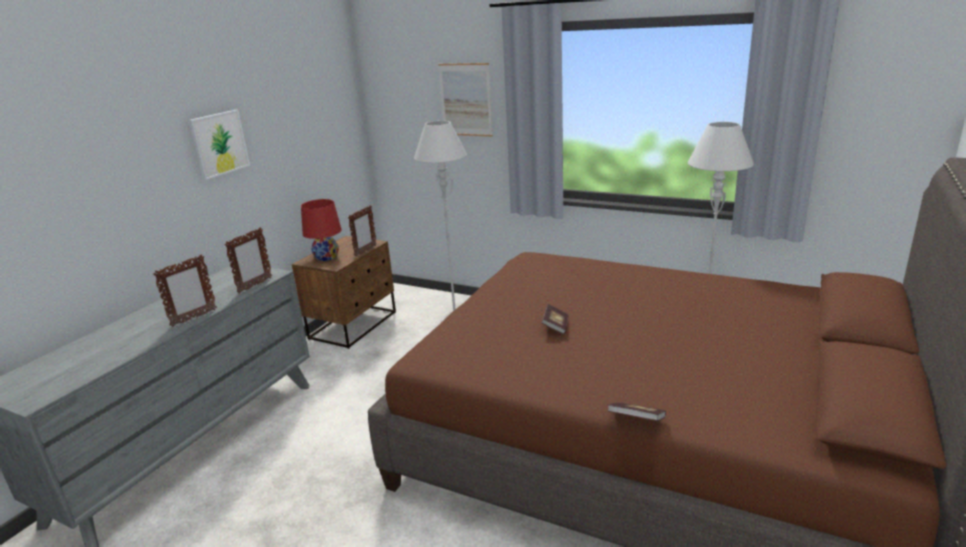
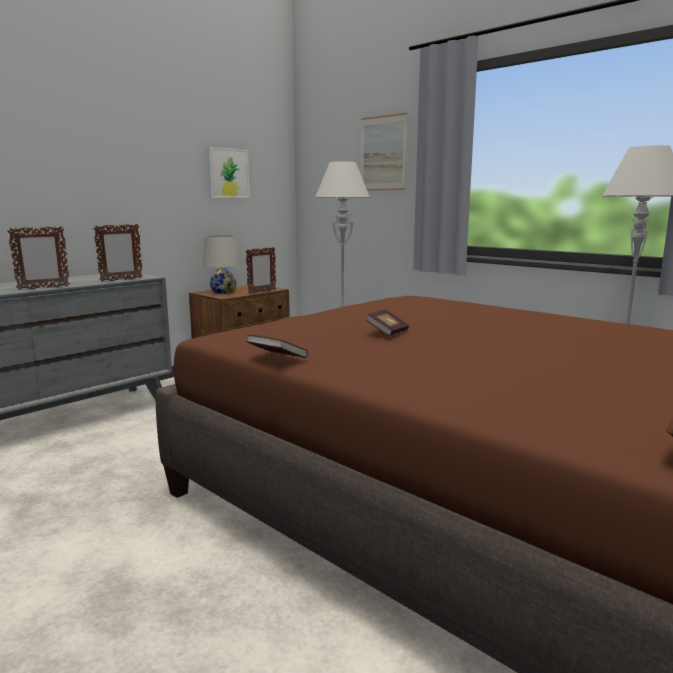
camera: 15 degrees right, 10 degrees down
picture [189,110,250,180] -> picture moved to [207,147,250,198]
red table lamp [301,199,342,261] -> white table lamp [203,235,241,293]
book [608,403,666,421] -> book moved to [246,335,308,358]

